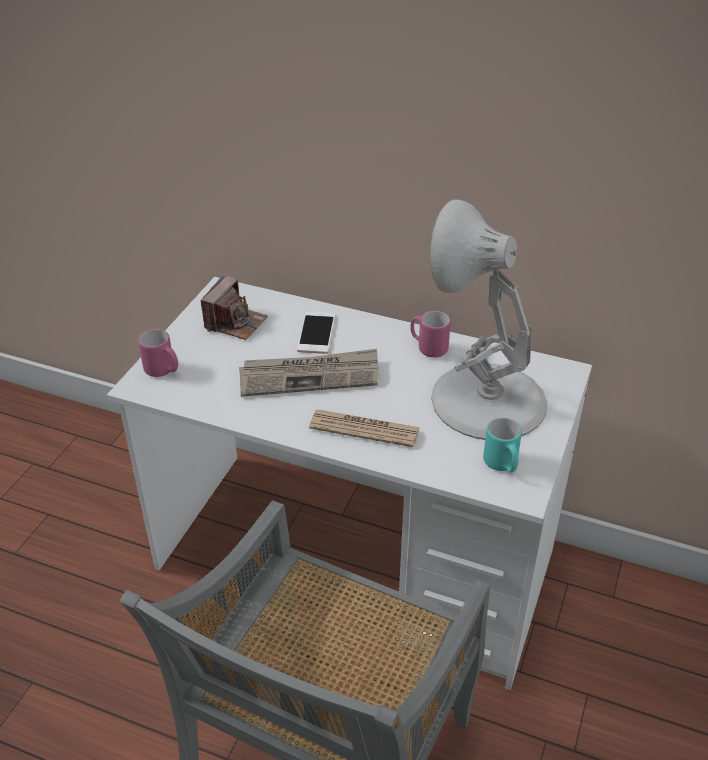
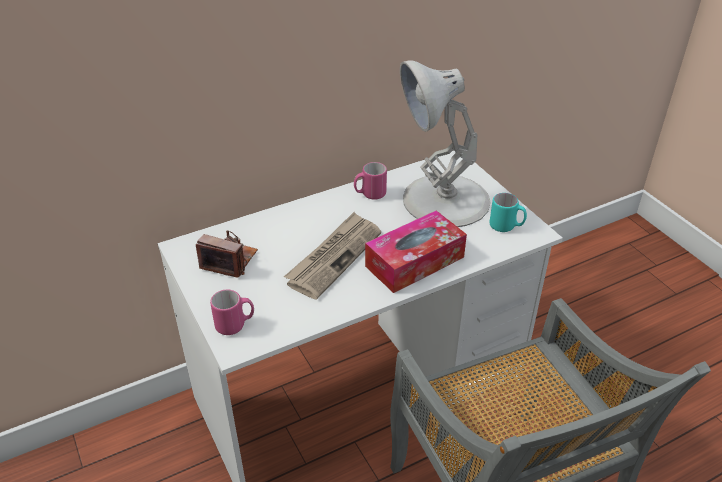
camera: 50 degrees left, 0 degrees up
camera [200,276,268,340] -> camera turned 45 degrees counterclockwise [196,230,258,278]
phone [297,312,335,354] -> none
newspaper [309,410,420,447] -> tissue box [365,211,467,293]

